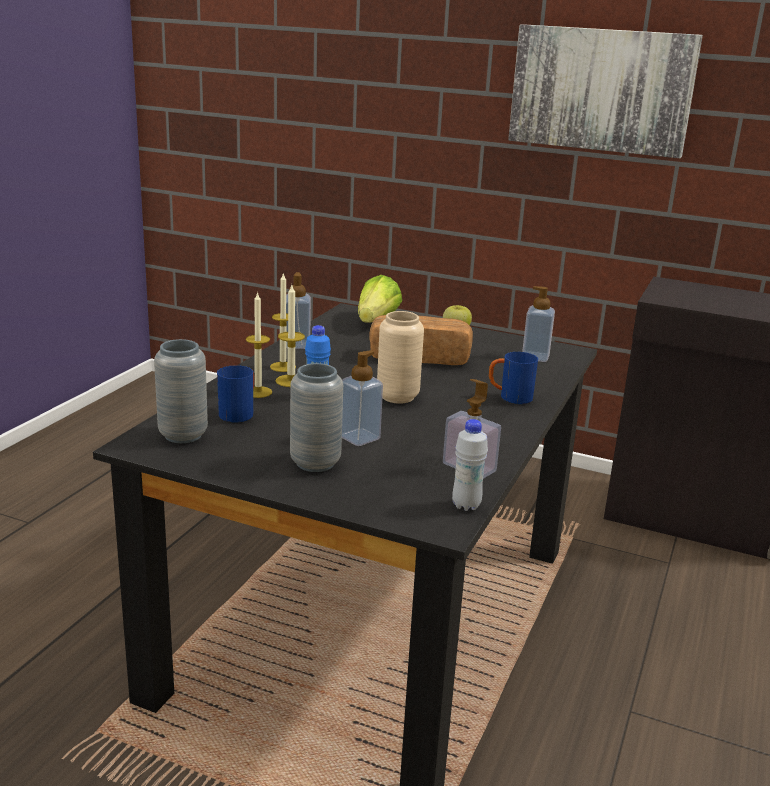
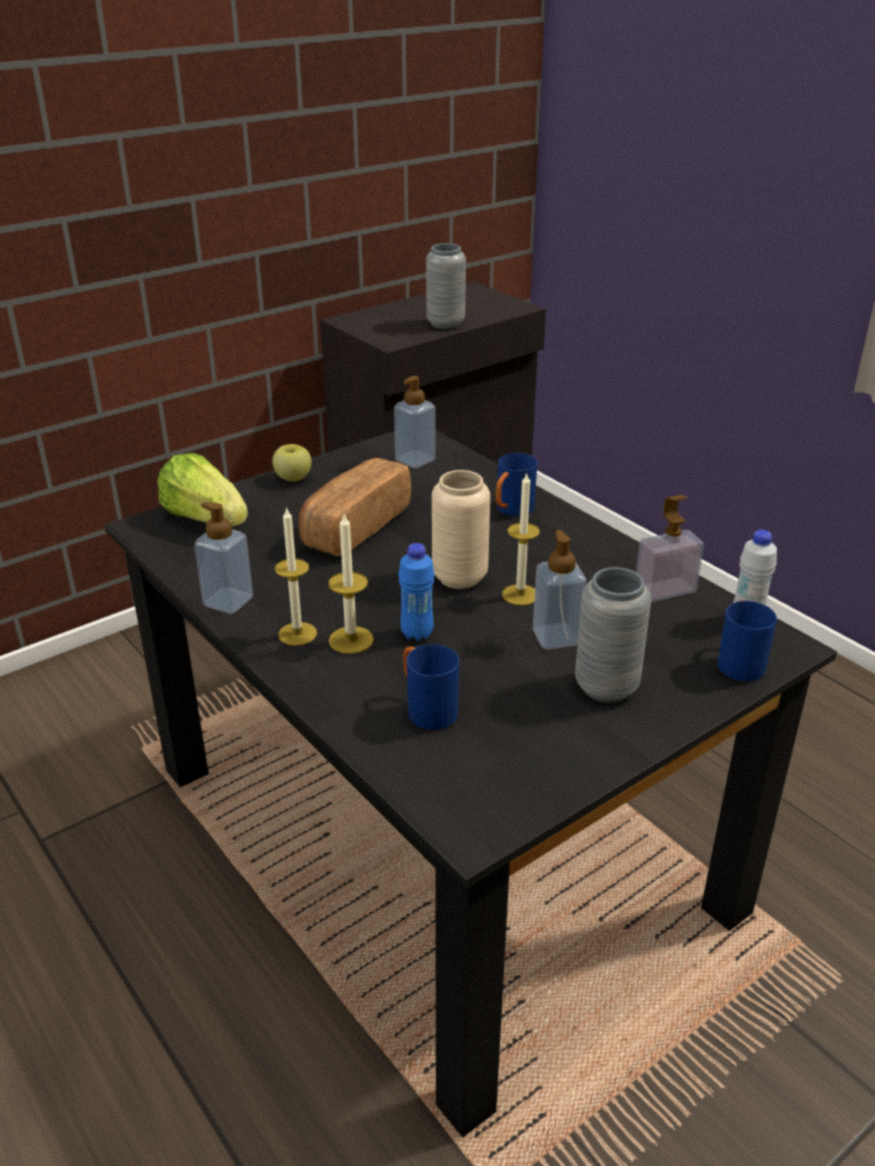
camera: 60 degrees left, 10 degrees up
grey vase [154,339,208,443] -> grey vase moved to [426,243,466,329]
candle [246,292,272,398] -> candle moved to [502,472,540,606]
picture [508,24,703,158] -> none
none -> blue mug [717,600,777,682]

